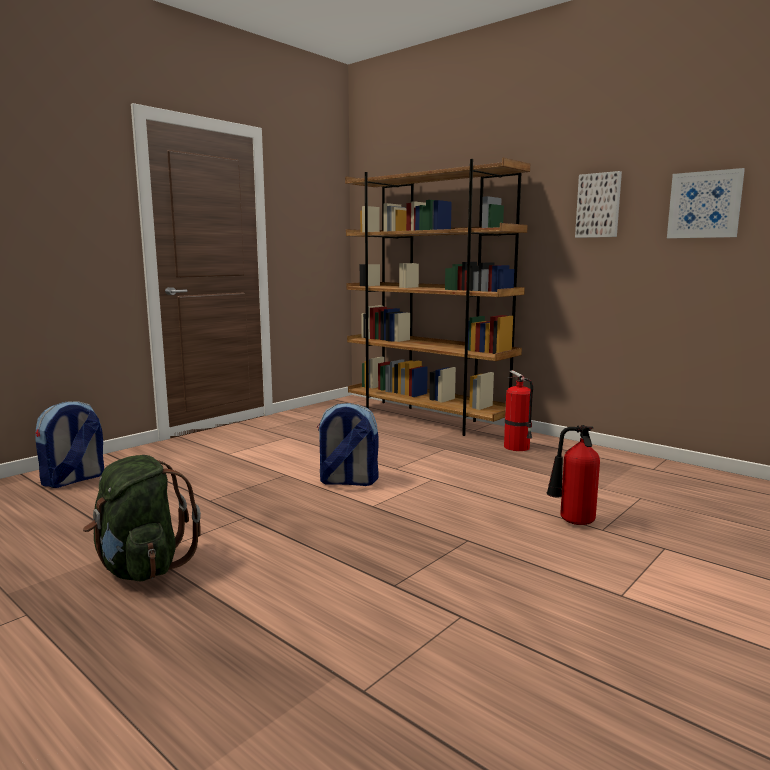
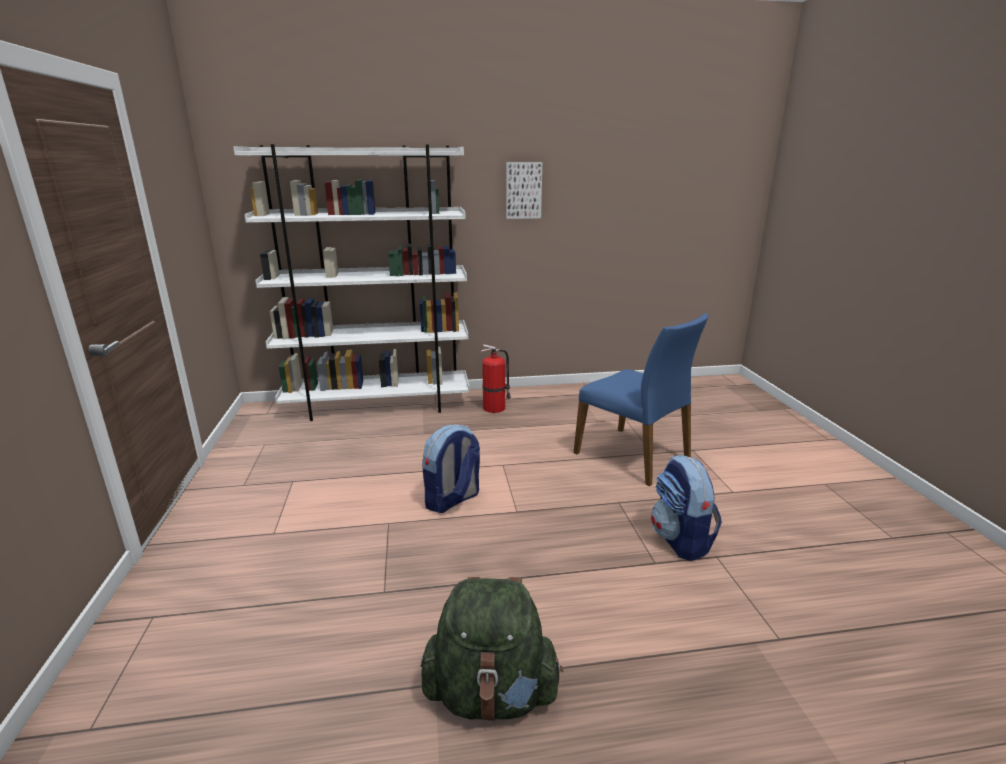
camera: 50 degrees left, 10 degrees up
backpack [35,401,104,488] -> backpack moved to [651,455,722,561]
brown bookcase [345,157,530,436] -> white bookcase [233,144,470,421]
fire extinguisher [546,425,600,525] -> blue chair [573,313,708,486]
picture [667,168,745,238] -> none

